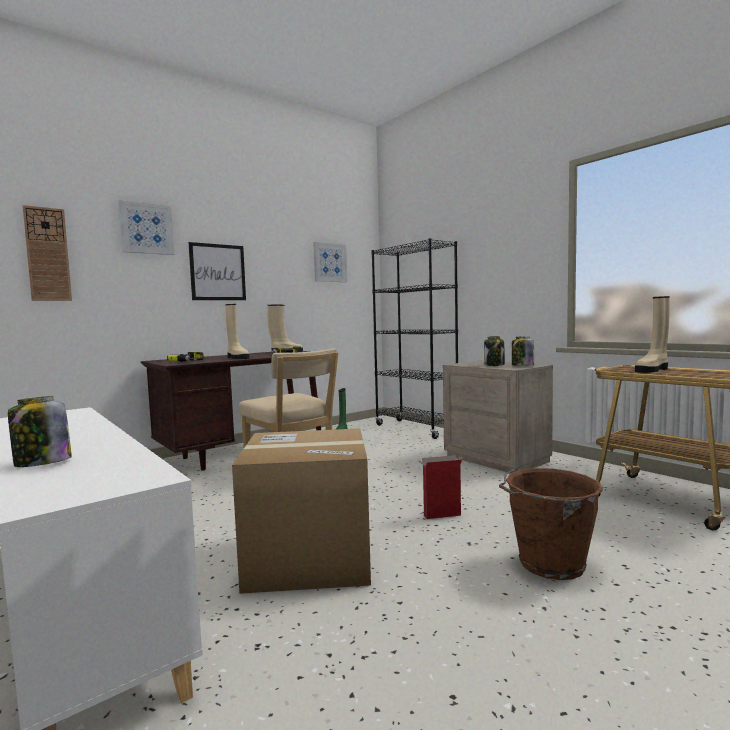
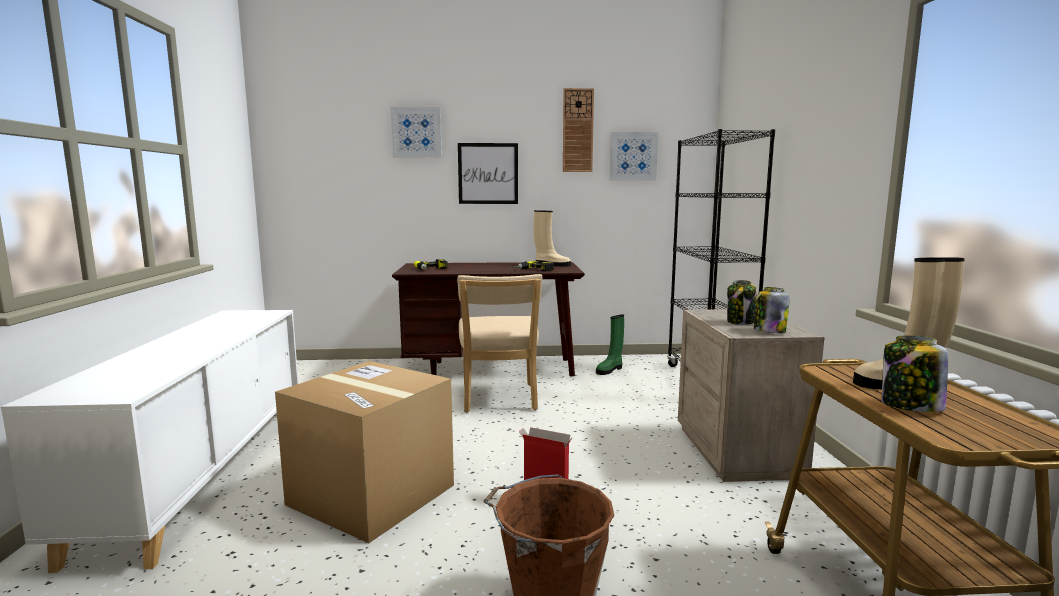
camera: 35 degrees right, 5 degrees up
jar [8,396,72,467] -> jar moved to [882,336,948,412]
wall clock [23,205,72,301] -> wall clock moved to [563,88,594,172]
beige boot [225,304,249,359] -> none

